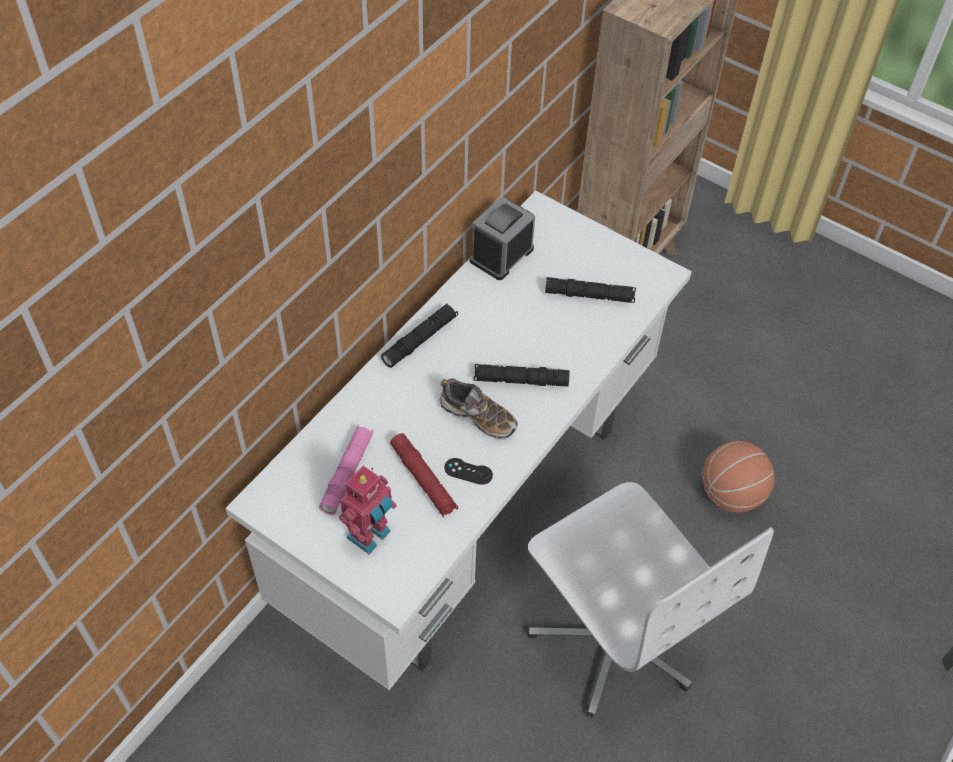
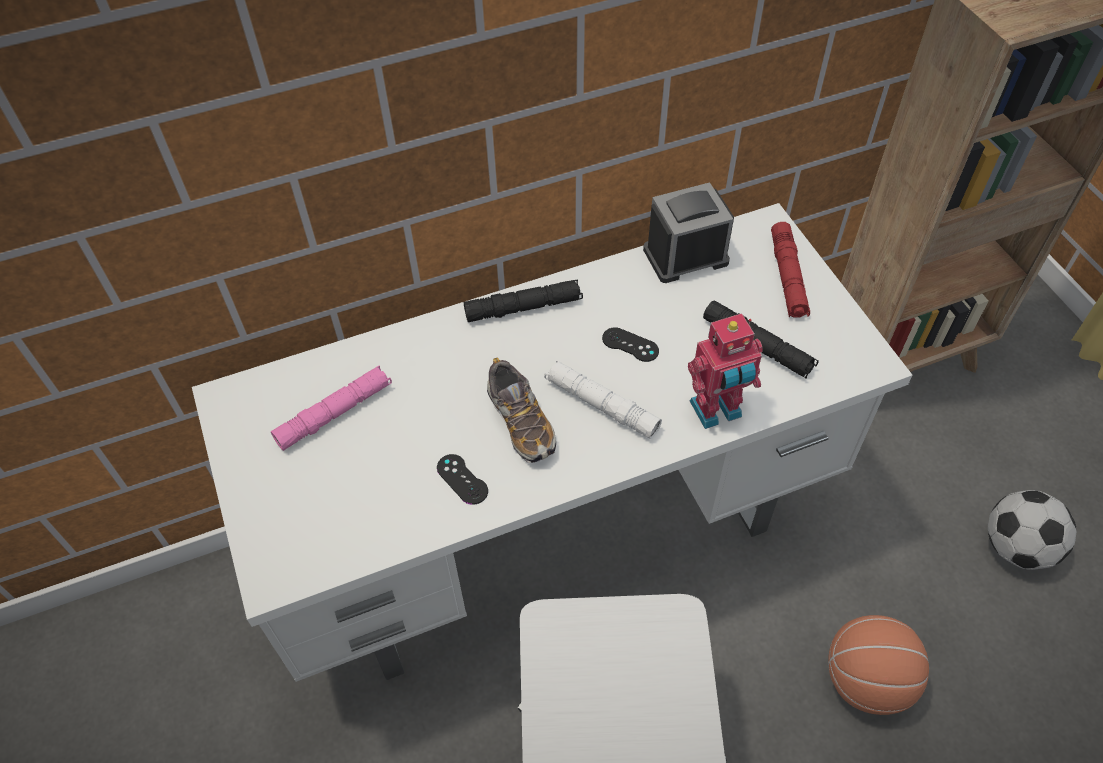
camera: 35 degrees right, 0 degrees up
toy robot [339,466,397,554] -> toy robot moved to [688,313,763,429]
red flashlight [390,433,458,517] -> red flashlight moved to [771,222,810,317]
black flashlight [474,364,569,386] -> white flashlight [544,360,662,439]
none -> black game controller [602,327,659,362]
none -> football [988,490,1076,570]

